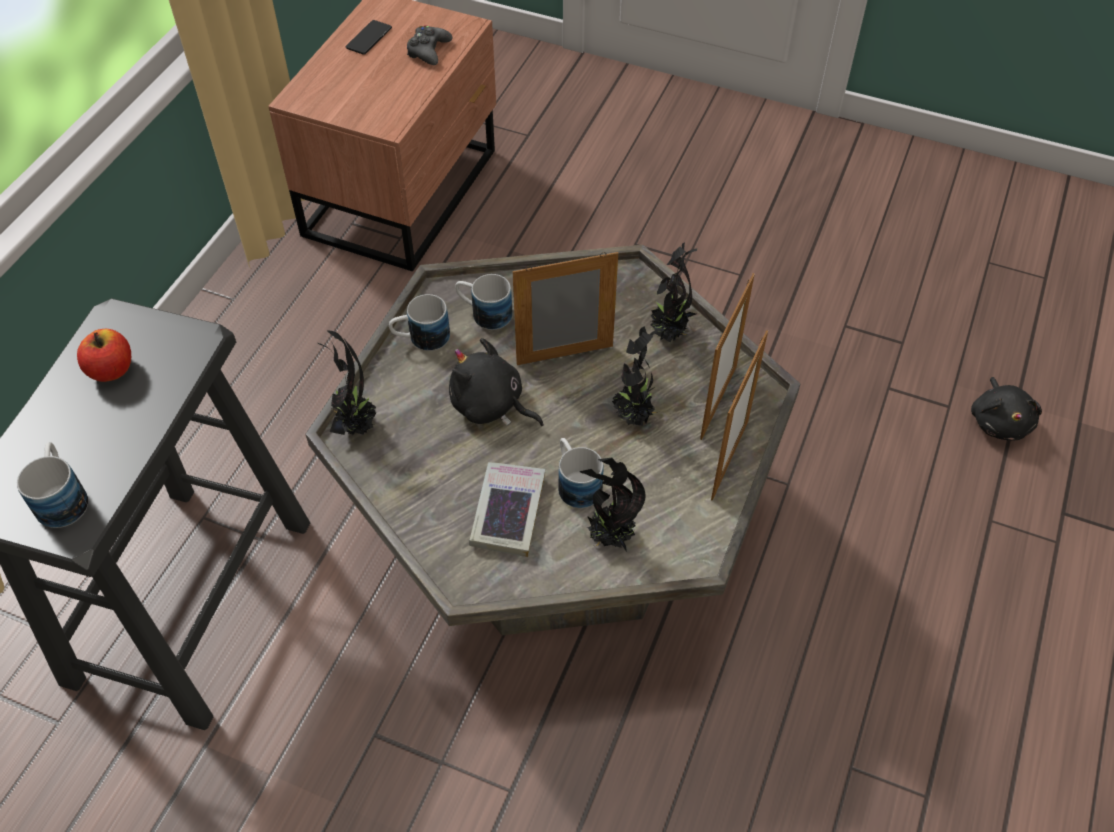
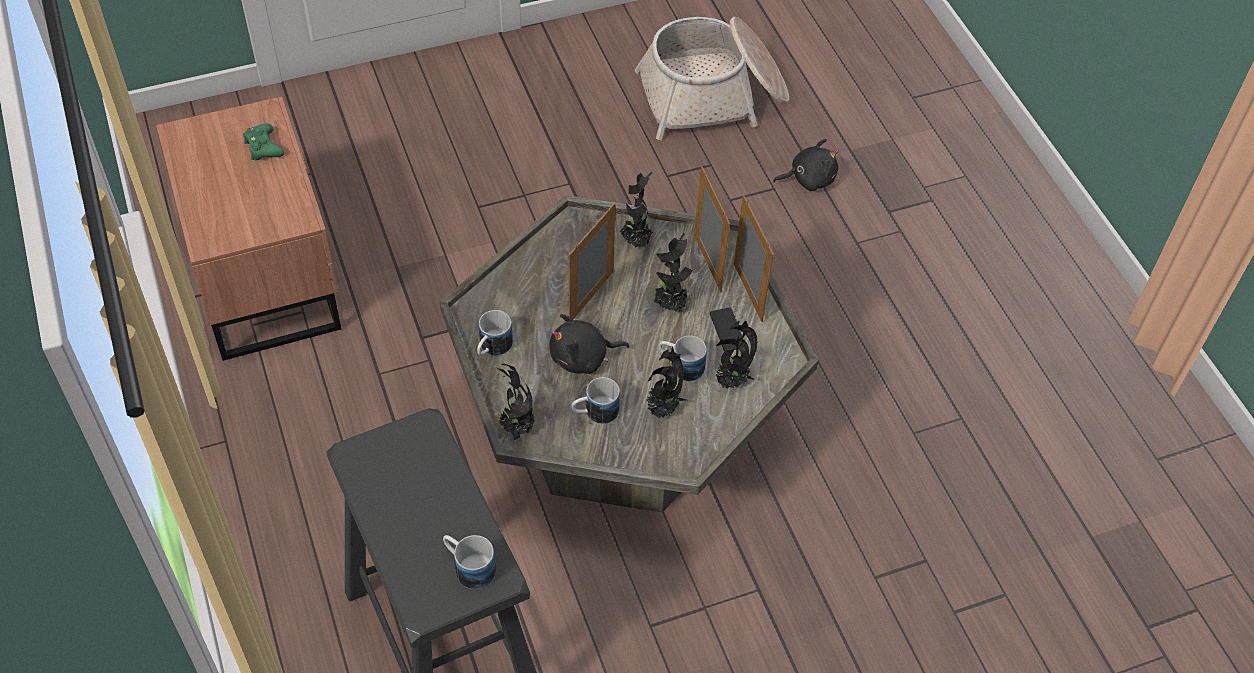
camera: 45 degrees left, 0 degrees up
apple [77,329,131,382] -> none
phone [346,20,392,55] -> phone moved to [710,308,744,351]
black game controller [407,25,452,65] -> green game controller [243,124,284,160]
mug [455,274,513,330] -> mug moved to [571,377,620,424]
book [469,462,546,557] -> potted plant [645,347,686,418]
black plush toy [971,377,1042,441] -> black plush toy turned 60 degrees counterclockwise [773,139,839,191]
none -> basket [635,17,789,140]

